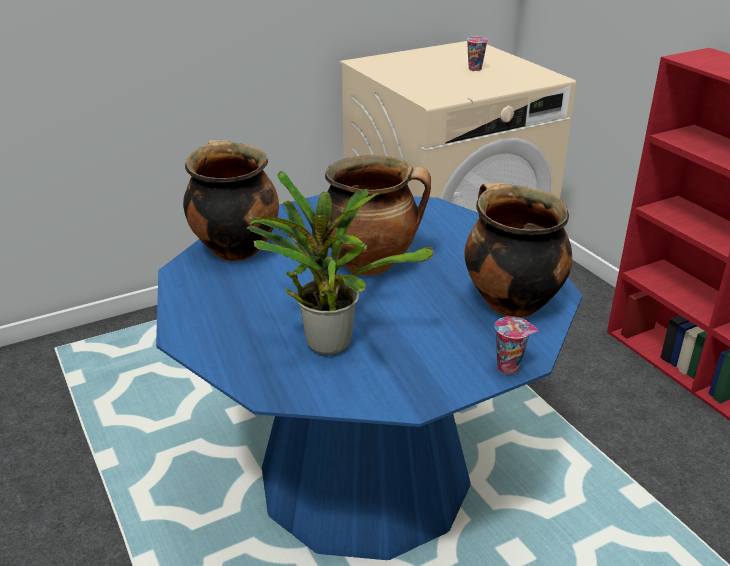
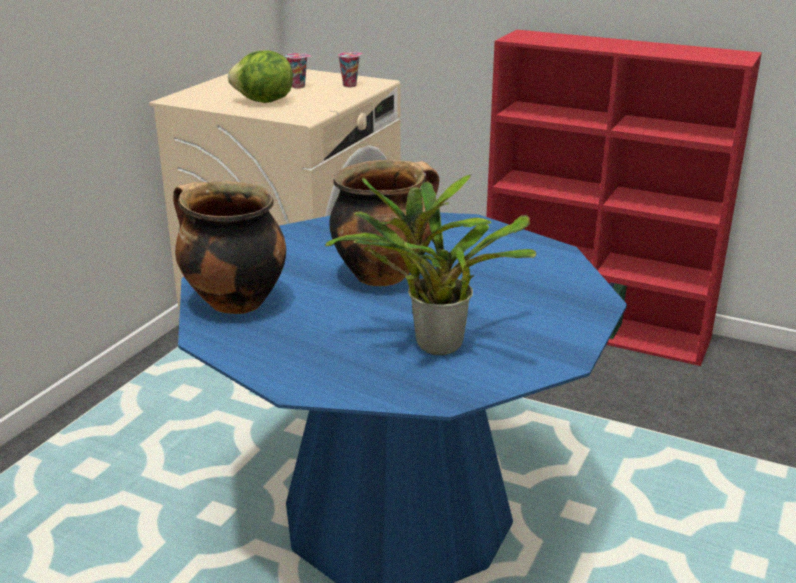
camera: 35 degrees left, 5 degrees down
cooking pot [464,182,572,318] -> none
cup [495,317,538,375] -> cup moved to [338,52,363,87]
none -> lettuce [228,50,293,103]

